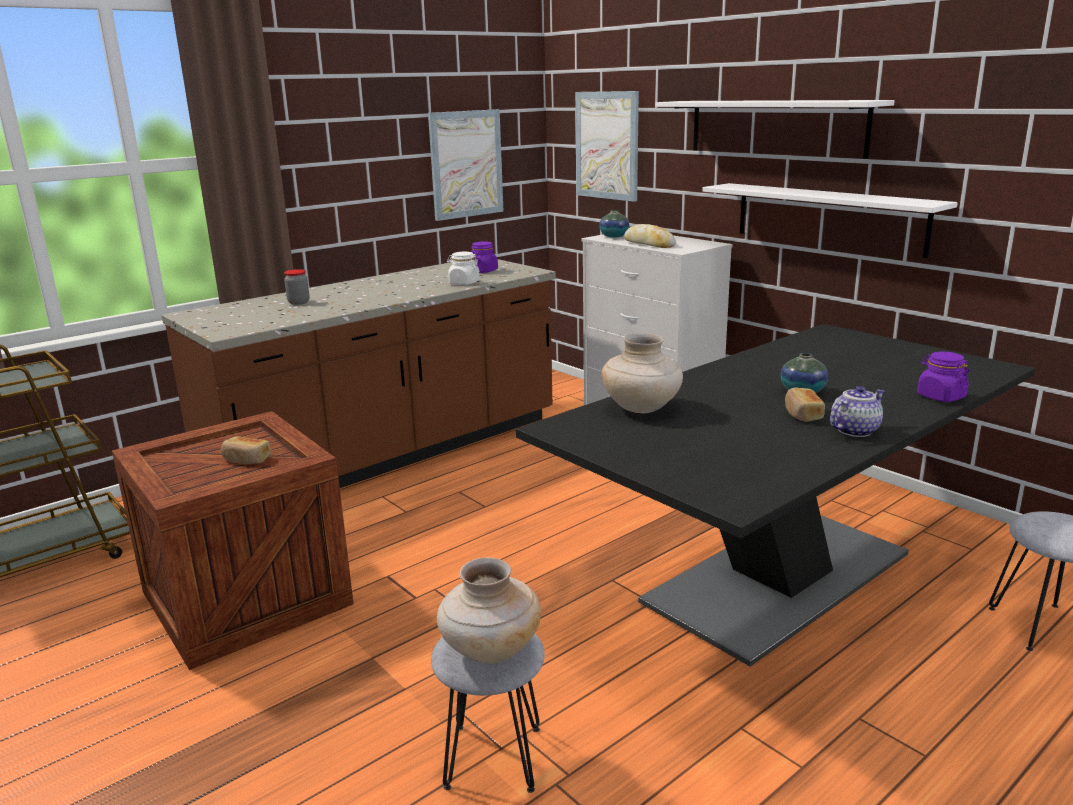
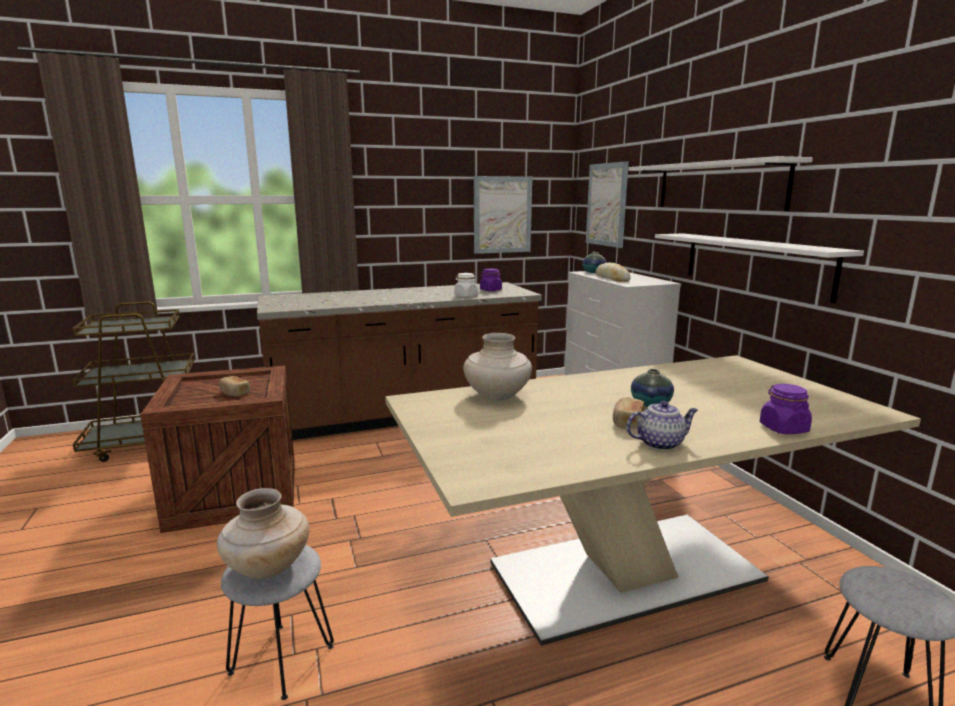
camera: 20 degrees right, 5 degrees down
jar [284,269,310,305] -> none
black dining table [516,324,1035,666] -> beige dining table [385,355,921,646]

